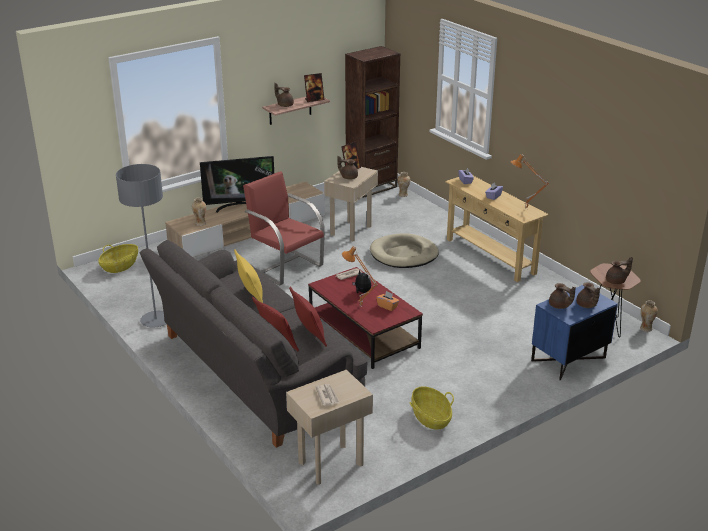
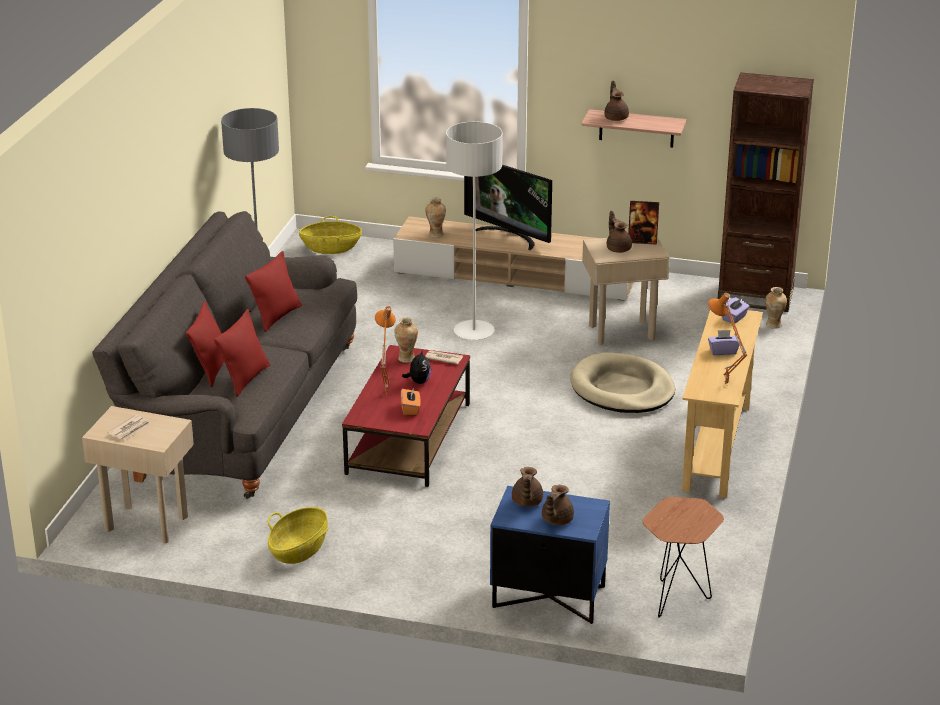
camera: 50 degrees right, 0 degrees up
yellow pillow [234,250,263,303] -> red pillow [245,251,302,332]
red armchair [243,172,325,286] -> grey floor lamp [446,122,503,340]
picture frame [304,73,324,102] -> none
brown teapot [606,257,633,284] -> none
vase [640,300,658,332] -> vase moved to [394,317,418,363]

